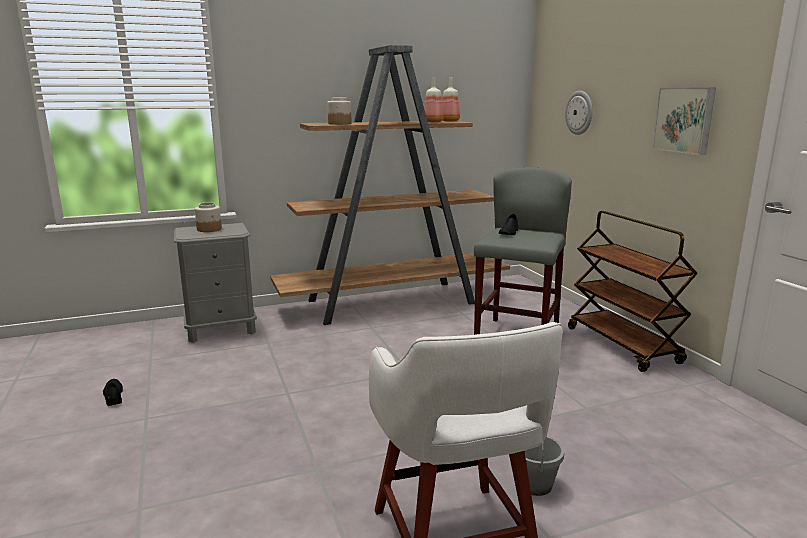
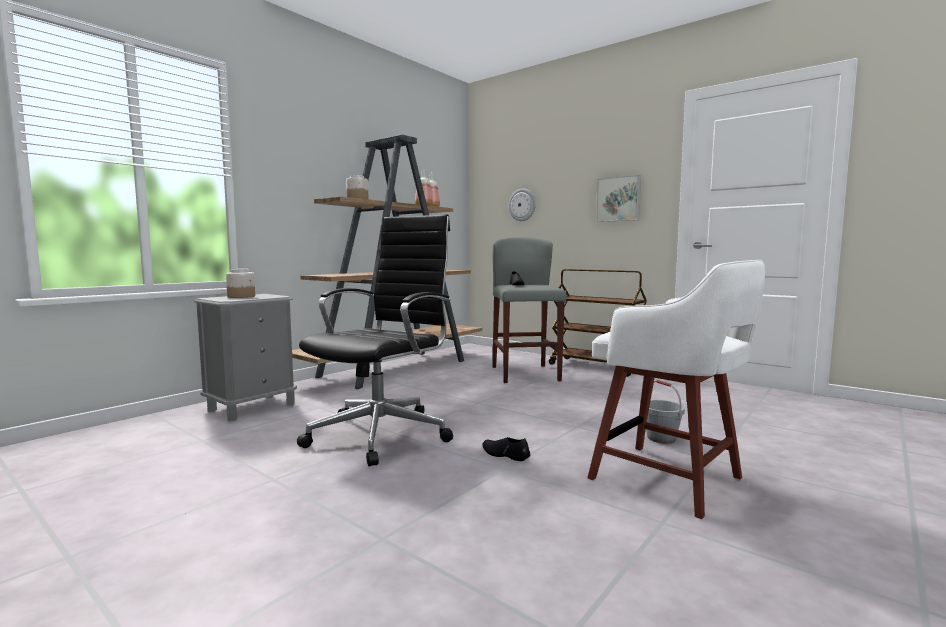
camera: 30 degrees left, 10 degrees down
black shoe [103,379,123,406] -> black shoe moved to [483,437,530,461]
none -> black office chair [297,214,453,466]

